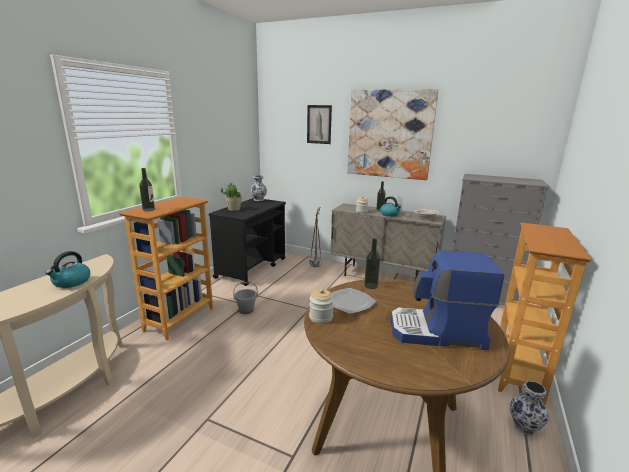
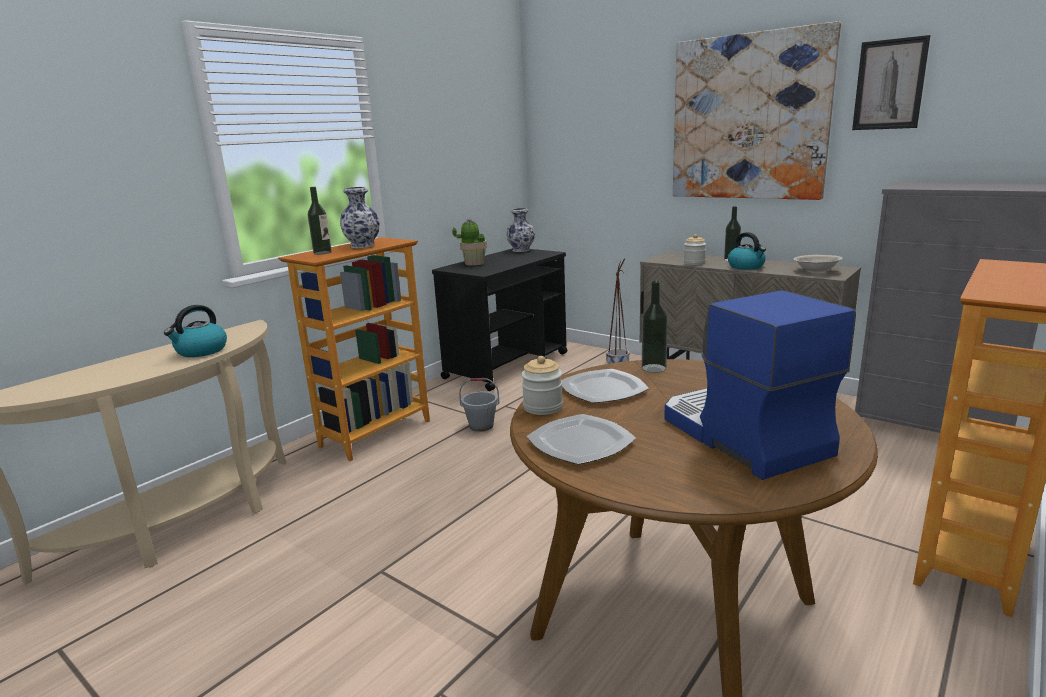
camera: 15 degrees right, 0 degrees up
picture [307,105,332,144] -> picture moved to [852,35,930,130]
coffee machine [391,250,504,350] -> coffee machine turned 45 degrees clockwise [664,290,856,480]
vase [510,381,549,435] -> vase moved to [340,187,380,248]
none -> plate [527,414,636,465]

